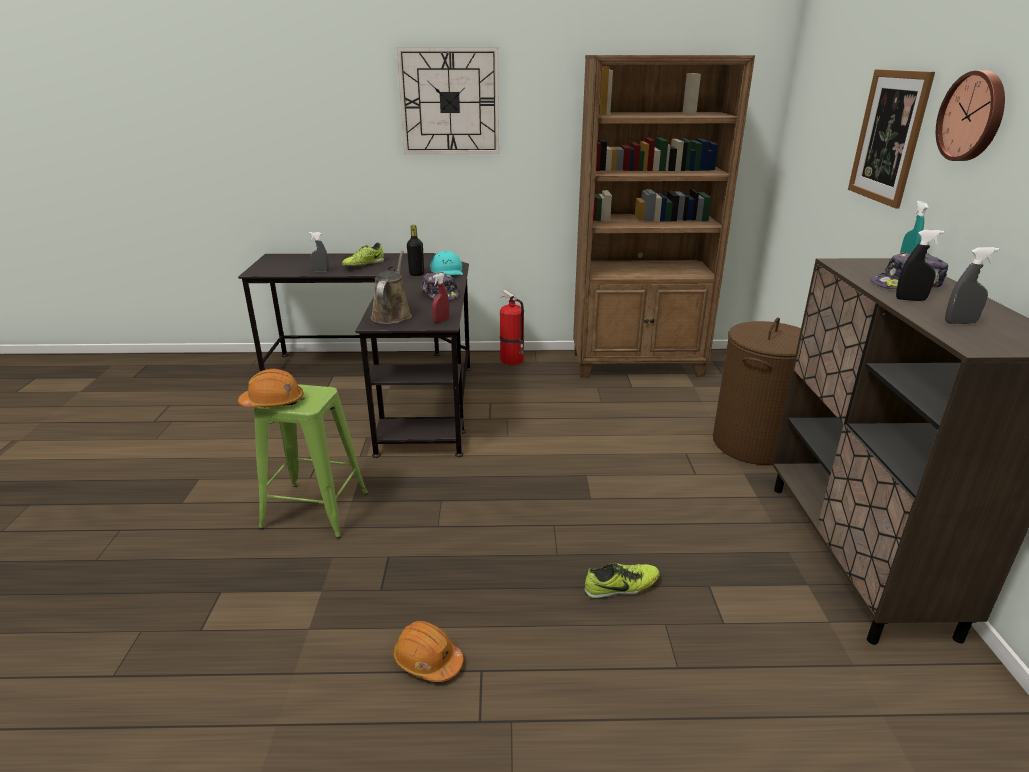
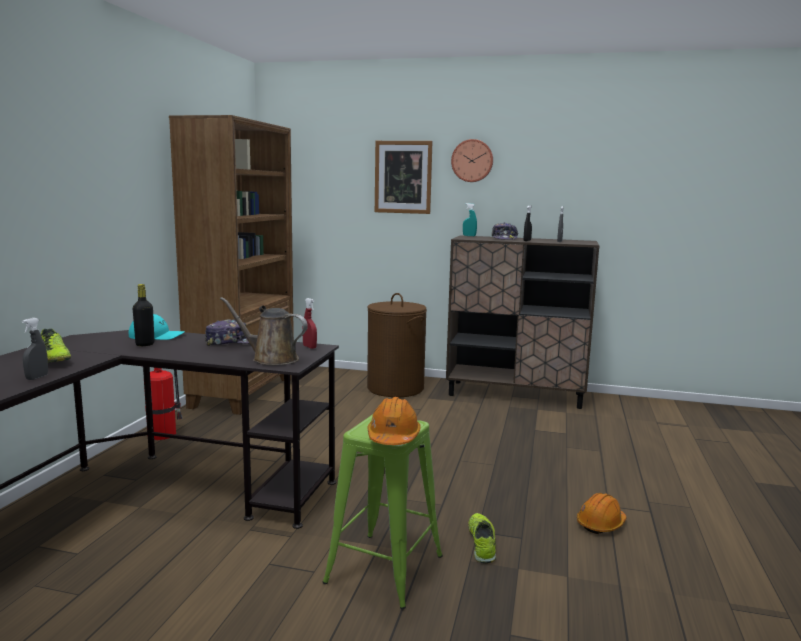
camera: 75 degrees left, 15 degrees down
wall clock [397,47,499,154] -> none
shoe [585,563,660,599] -> shoe moved to [469,513,496,563]

